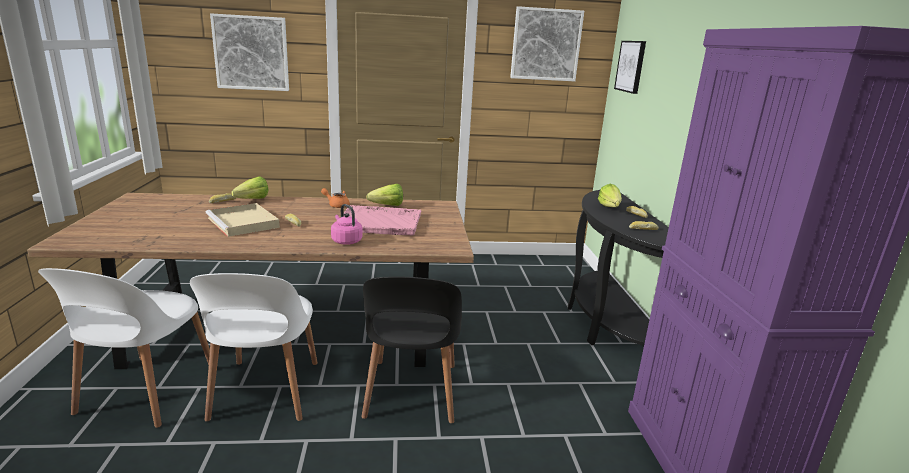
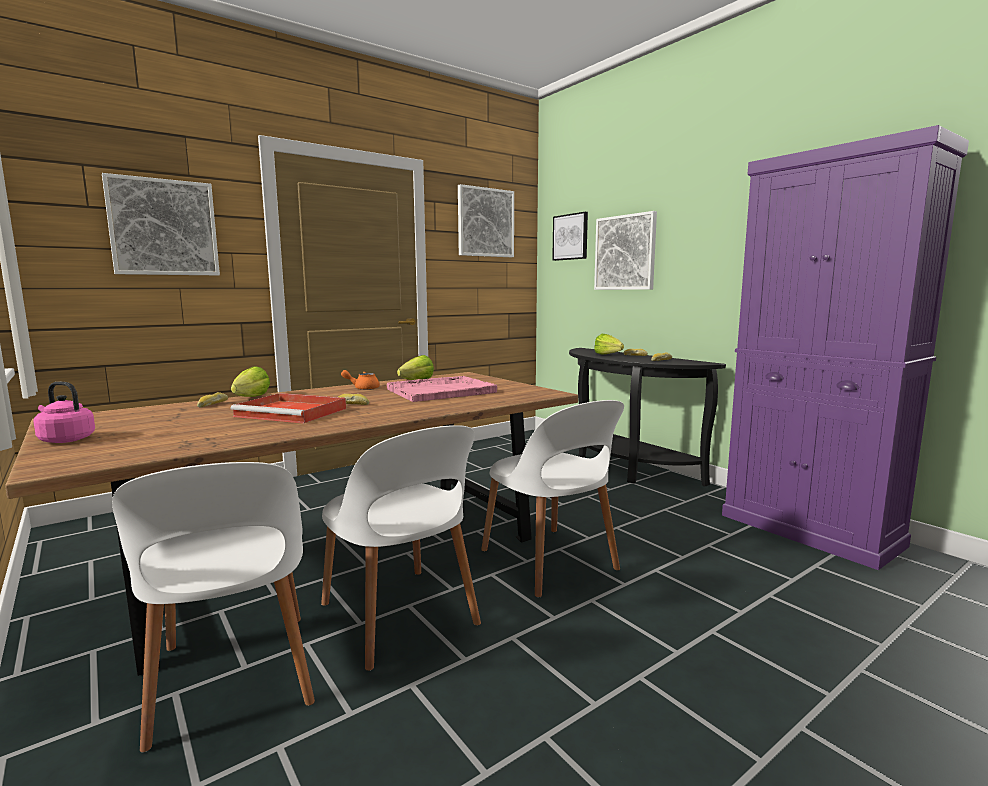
camera: 30 degrees left, 10 degrees down
beige tray [206,203,280,237] -> red tray [231,393,346,424]
pink kettle [331,204,363,245] -> pink kettle moved to [33,382,95,443]
black chair [362,276,462,424] -> white chair [481,400,624,597]
none -> picture [594,211,657,290]

